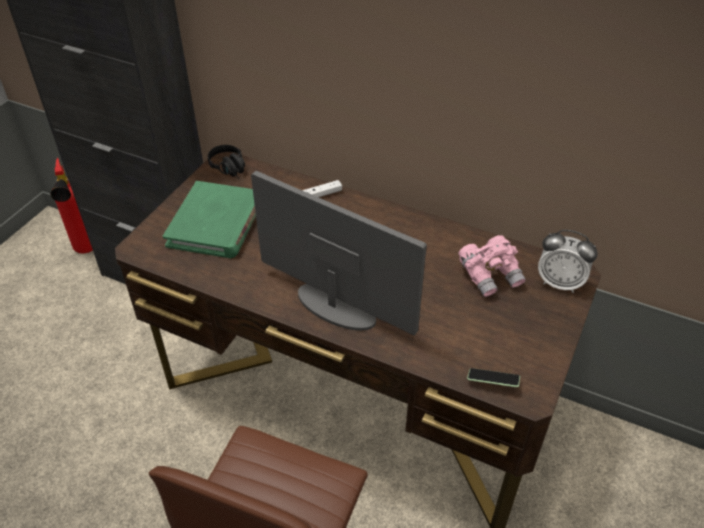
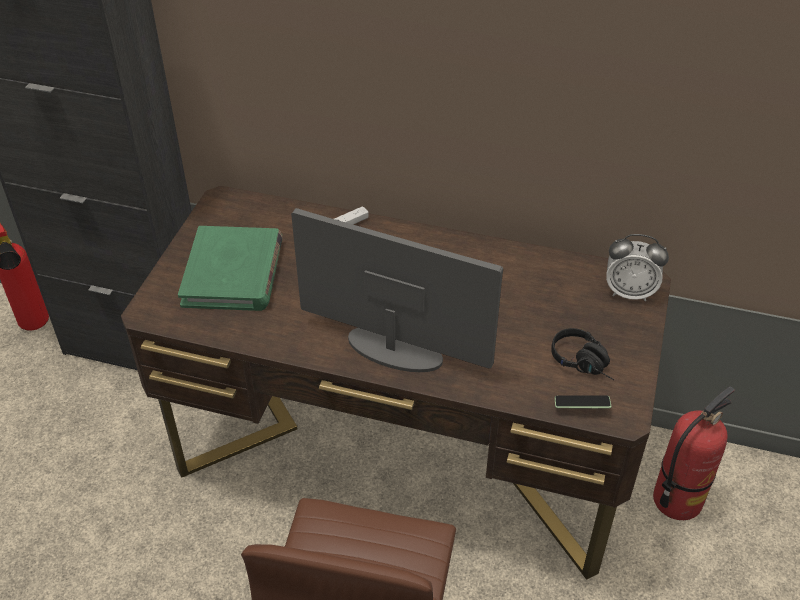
camera: 10 degrees left, 0 degrees up
black headphones [208,145,245,179] -> black headphones moved to [551,328,614,380]
pink binoculars [458,235,526,297] -> none
none -> fire extinguisher [653,386,735,520]

